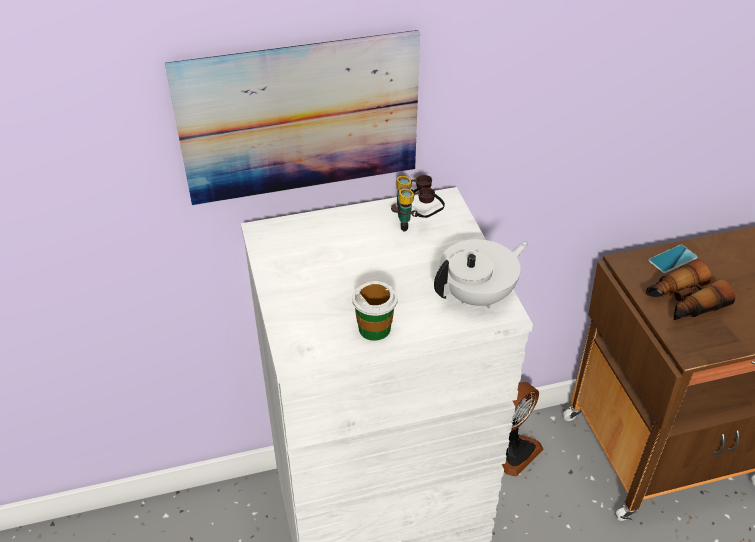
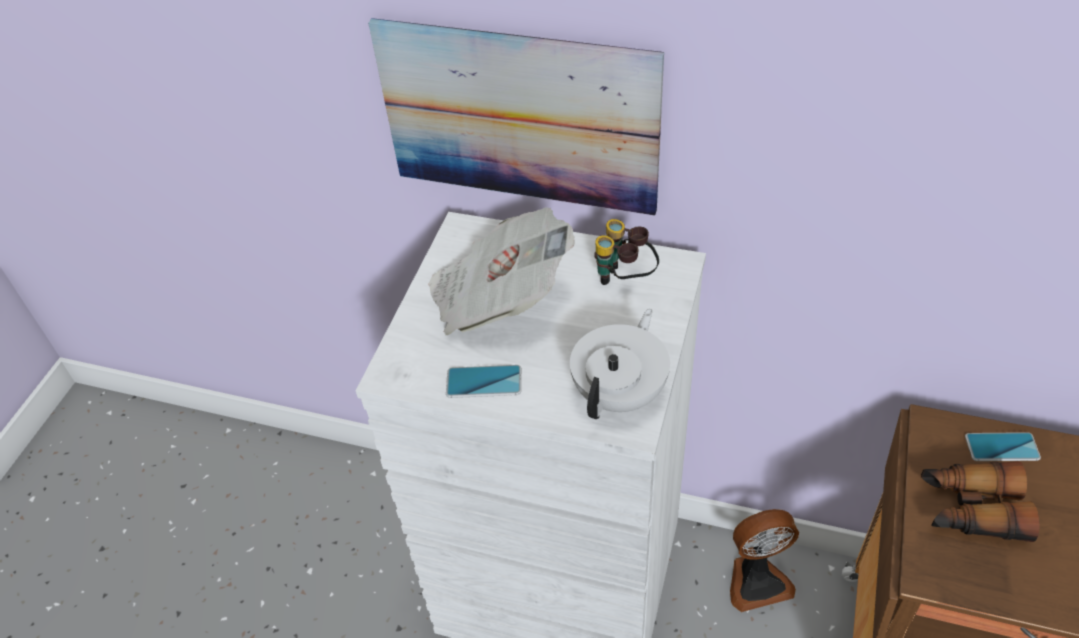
camera: 35 degrees right, 5 degrees up
cup [352,281,398,341] -> phone [446,365,522,398]
white teapot [434,239,528,308] -> white teapot turned 60 degrees counterclockwise [570,309,670,419]
none -> newspaper [428,207,575,335]

